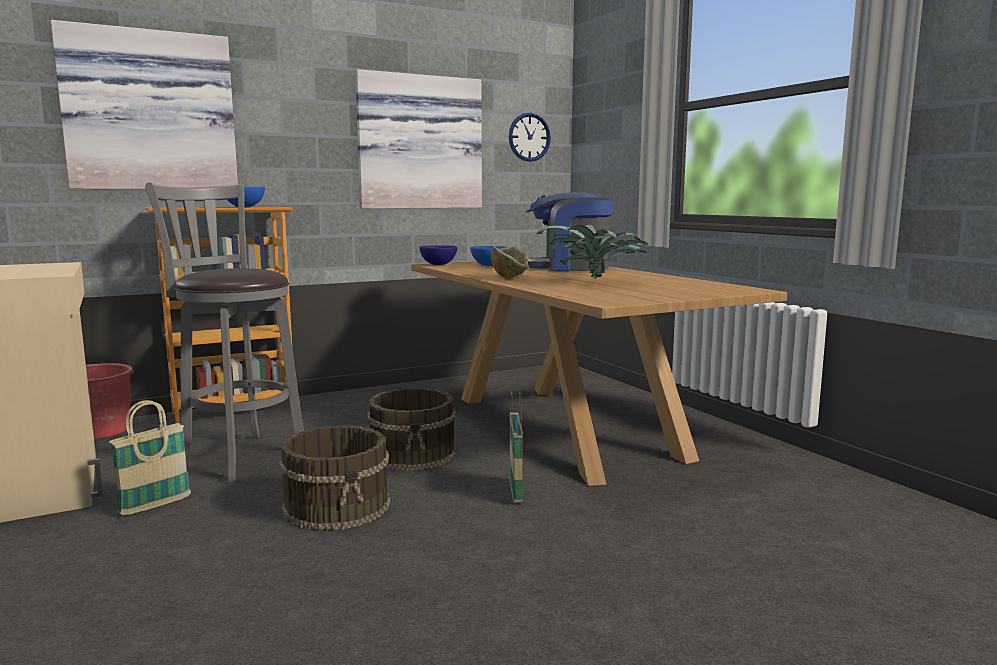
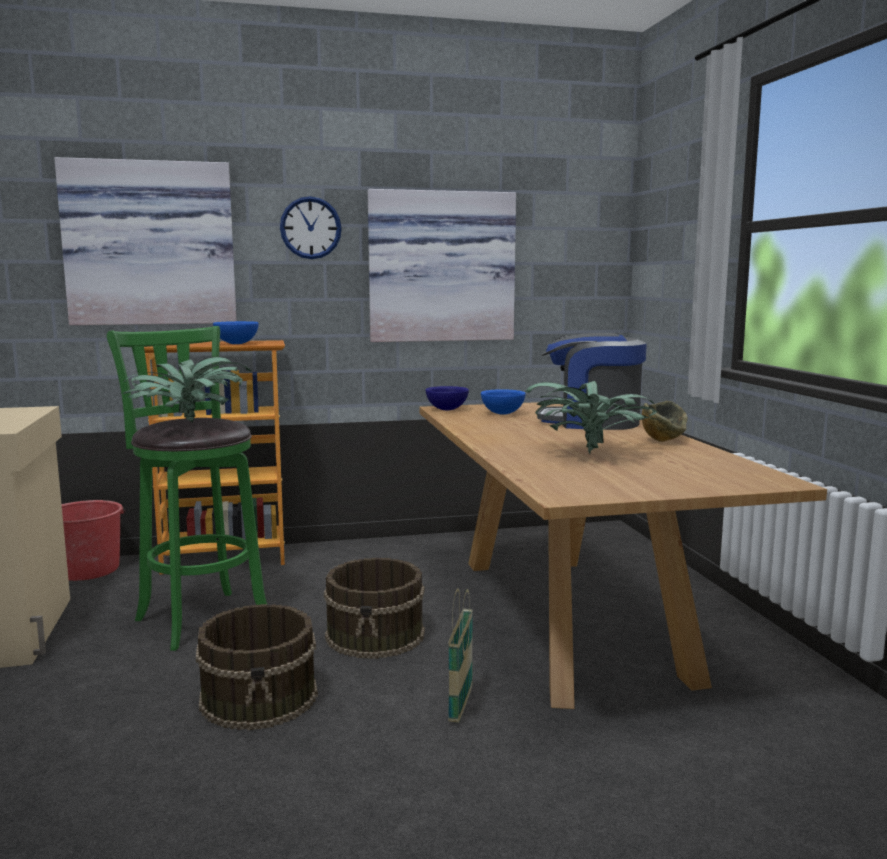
camera: 15 degrees right, 0 degrees up
basket [109,400,191,516] -> none
grey stool [145,182,304,482] -> green stool [107,326,267,651]
bowl [491,246,529,279] -> bowl moved to [642,401,688,442]
wall clock [509,112,551,162] -> wall clock moved to [280,196,342,259]
none -> potted plant [123,357,251,422]

